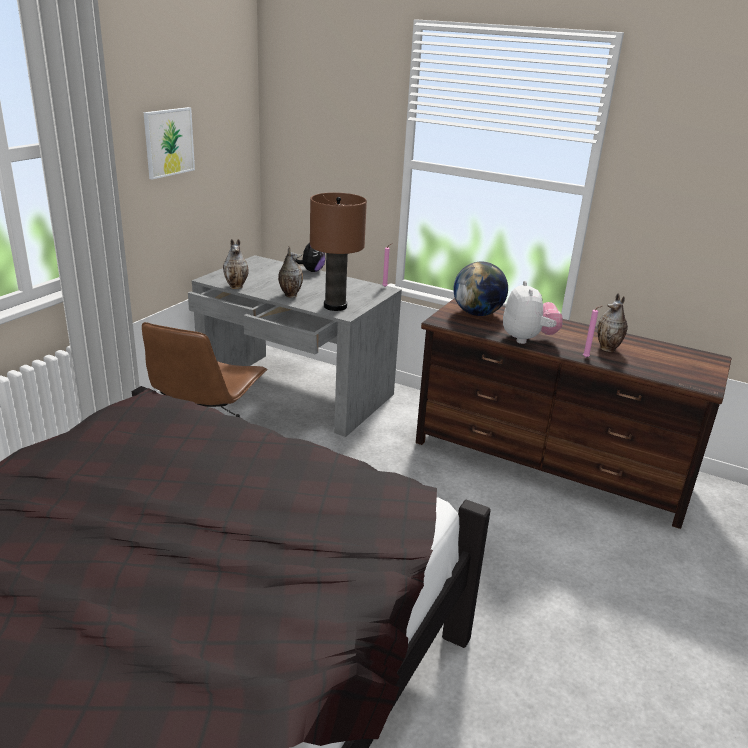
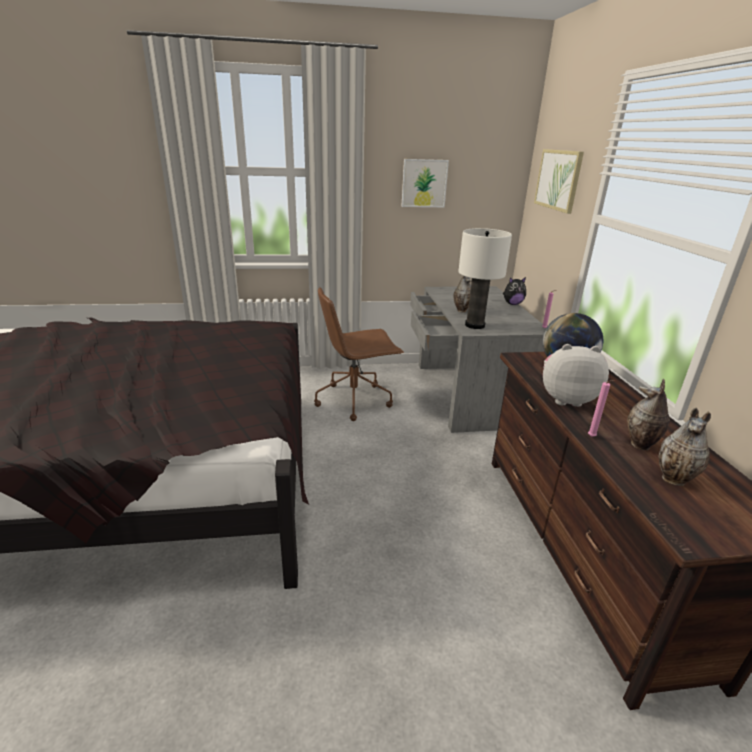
camera: 55 degrees right, 0 degrees up
vase [223,239,249,289] -> vase moved to [658,408,711,486]
brown table lamp [310,193,367,311] -> white table lamp [459,228,512,329]
plush toy [503,281,563,344] -> plush toy turned 135 degrees counterclockwise [543,344,609,407]
none -> picture [534,149,584,214]

